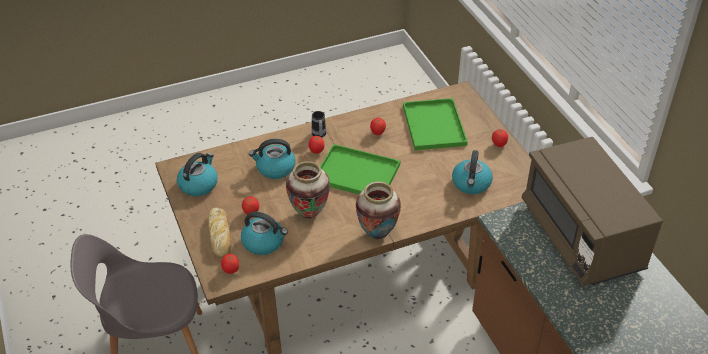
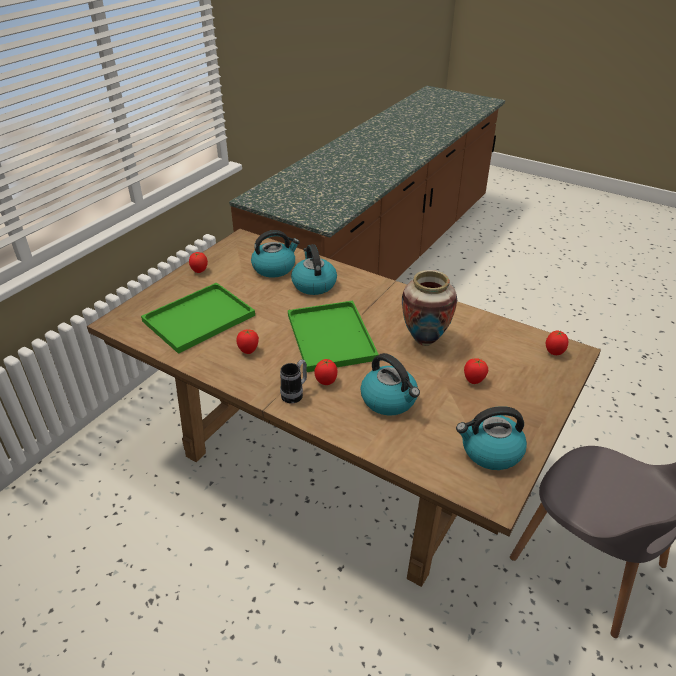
camera: 125 degrees left, 5 degrees down
bread [208,207,231,258] -> none
kettle [241,211,288,255] -> kettle moved to [291,244,337,295]
vase [356,181,401,240] -> none
brown microwave [522,137,663,286] -> none

